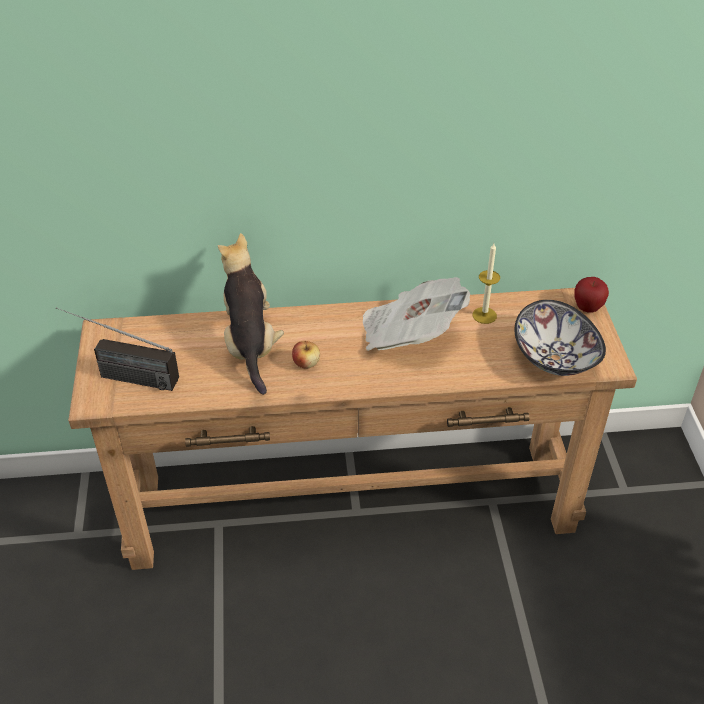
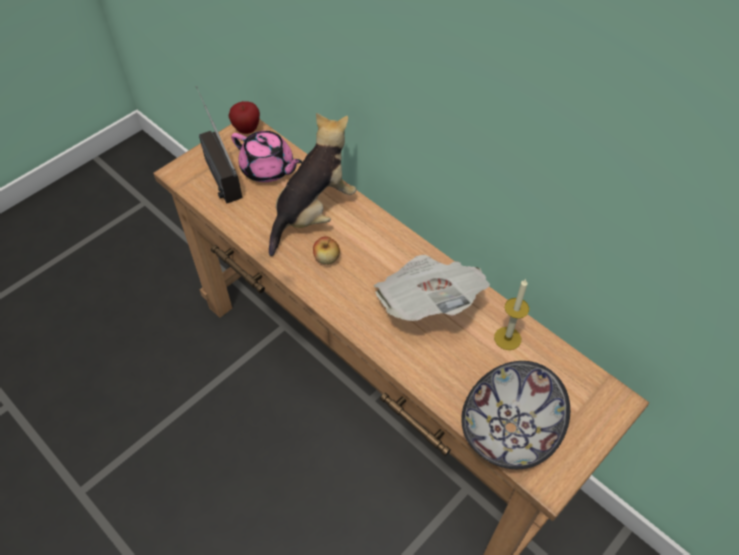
camera: 50 degrees right, 10 degrees up
apple [574,277,609,312] -> apple moved to [228,101,260,134]
none -> pink teapot [231,131,302,182]

